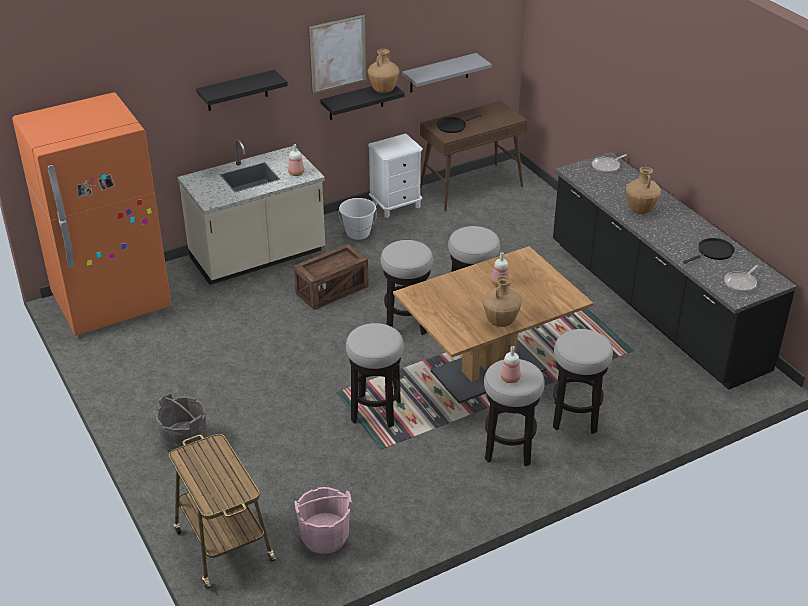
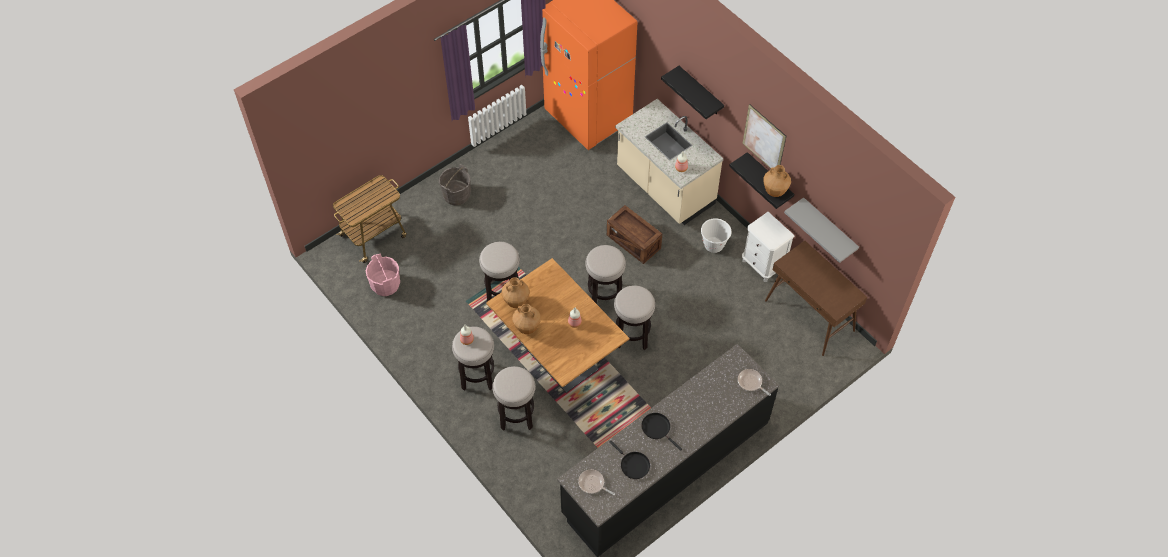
camera: 80 degrees right, 20 degrees up
black frying pan [437,114,482,133] -> black frying pan moved to [641,413,682,451]
brown vase [626,167,661,214] -> brown vase moved to [502,277,529,308]

